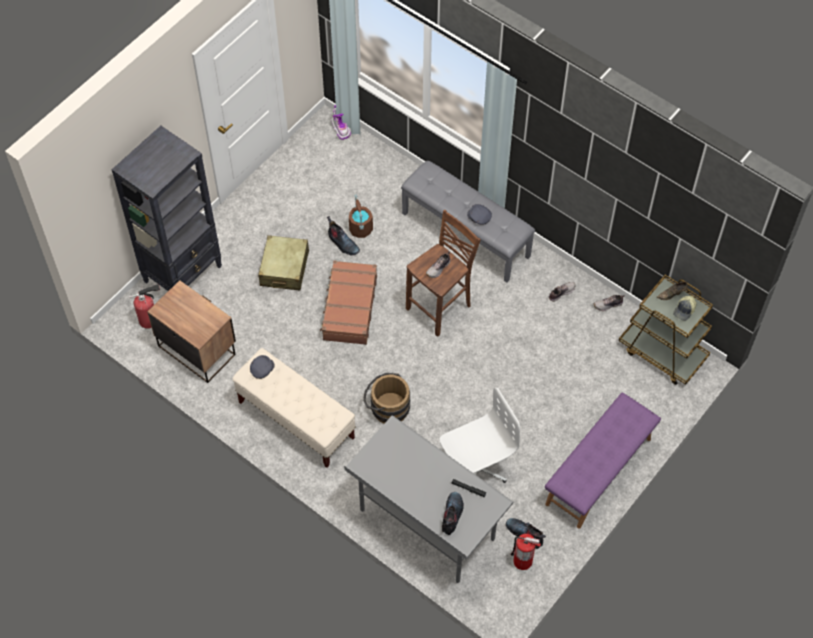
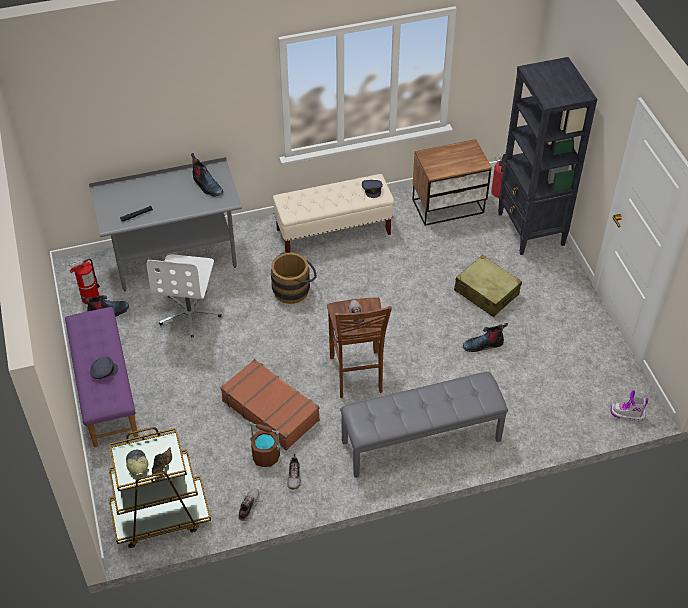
camera: 125 degrees right, 10 degrees down
brown suitcase [320,261,377,345] -> brown suitcase moved to [220,359,320,450]
brown bucket [349,195,373,238] -> brown bucket moved to [249,422,281,467]
boot [442,492,464,535] -> boot moved to [191,153,223,197]
grey cap [467,204,492,225] -> grey cap moved to [90,357,118,380]

